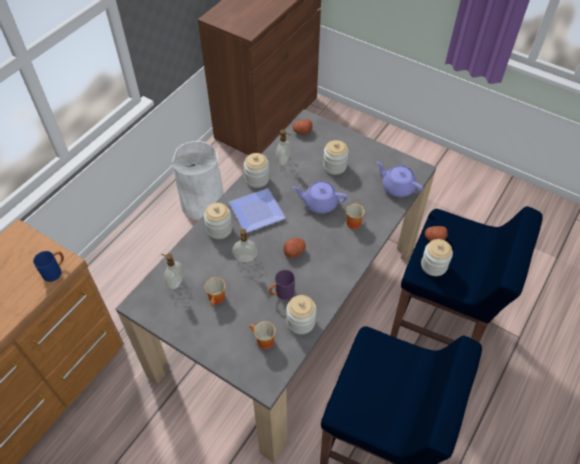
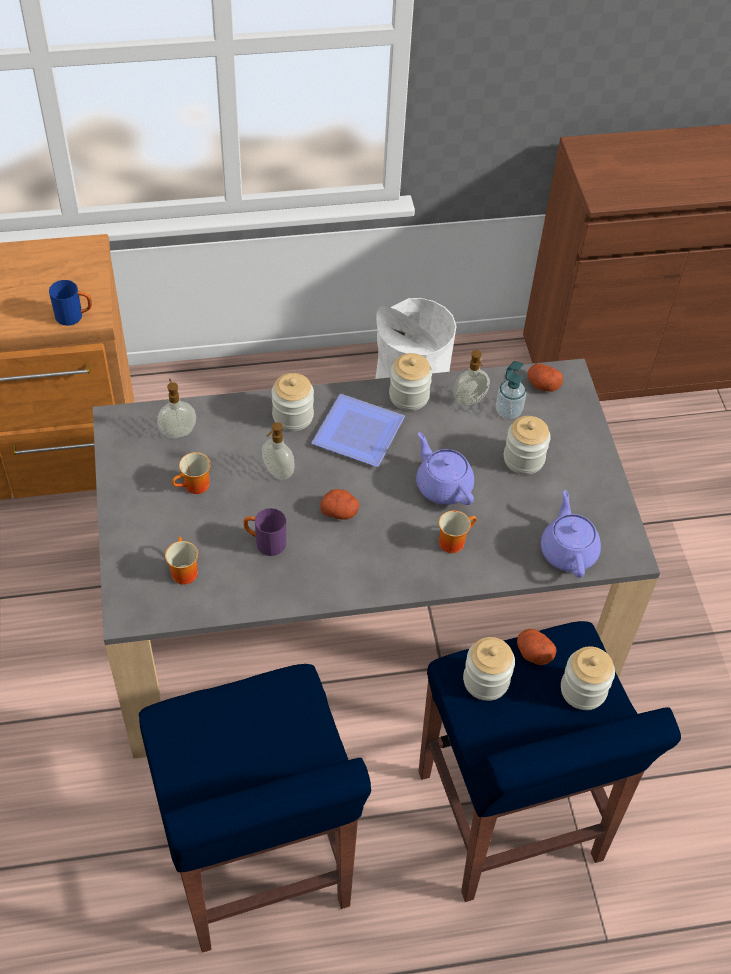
camera: 45 degrees right, 0 degrees up
jar [286,295,316,334] -> jar moved to [561,646,615,710]
none -> soap dispenser [496,361,526,419]

